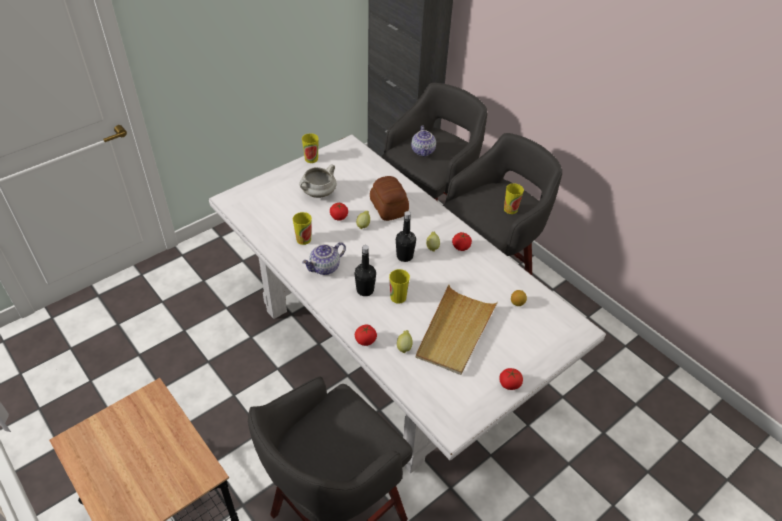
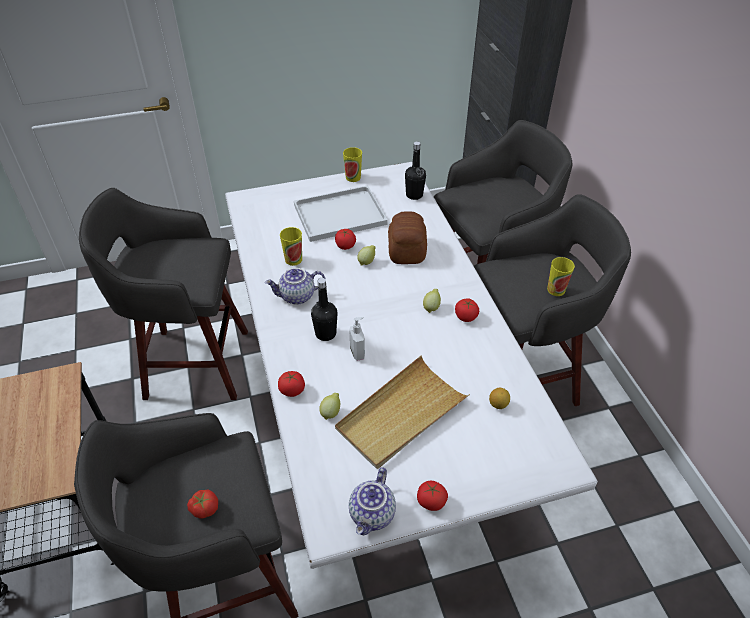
camera: 25 degrees right, 0 degrees up
white cooking pot [299,164,336,198] -> white tray [294,185,388,242]
cup [389,269,410,304] -> soap dispenser [349,317,365,361]
black bottle [396,211,416,262] -> black bottle moved to [405,141,426,200]
teapot [411,125,436,157] -> teapot moved to [349,467,396,535]
none -> grey stool [79,188,248,400]
none -> tomato [187,489,218,518]

